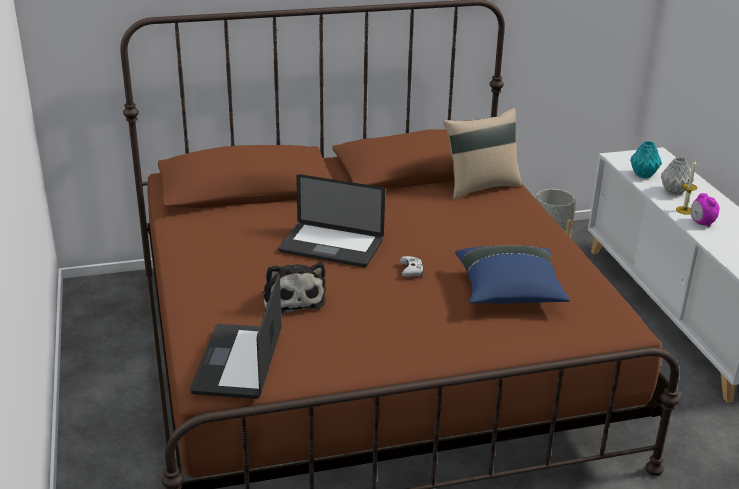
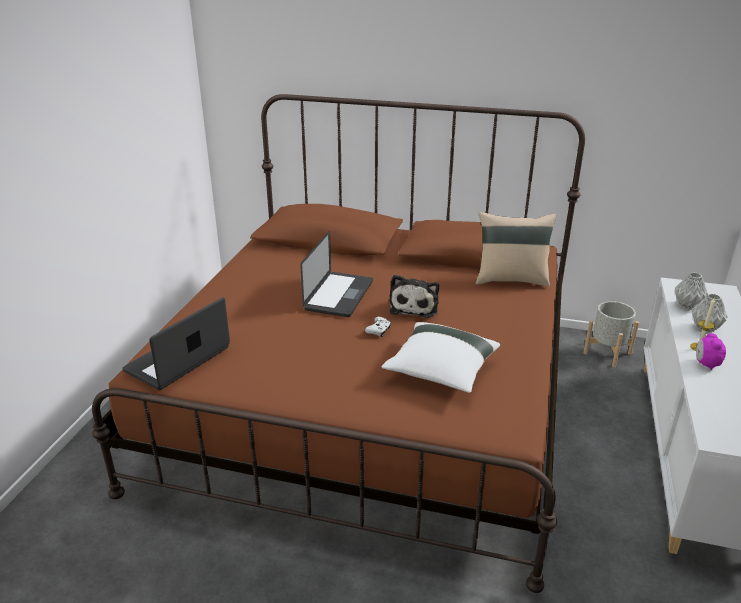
camera: 30 degrees right, 0 degrees up
plush toy [262,263,326,314] -> plush toy moved to [389,274,439,318]
laptop [278,174,385,267] -> laptop turned 120 degrees counterclockwise [300,231,373,317]
blue pillow [455,245,570,304] -> white pillow [382,322,500,393]
turquoise vase [630,141,662,178] -> grey vase [675,272,708,310]

